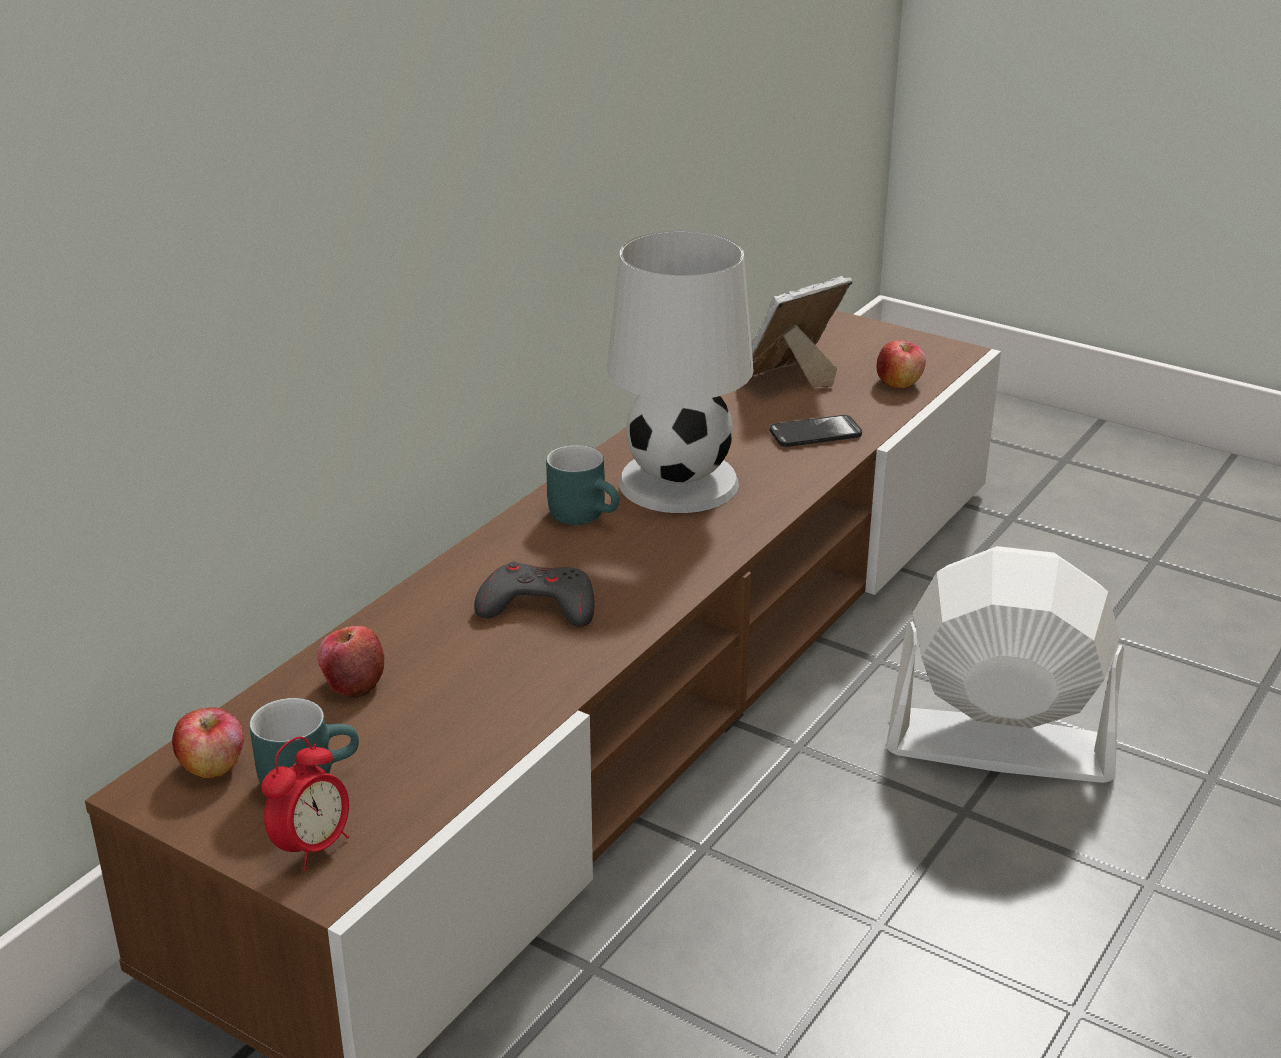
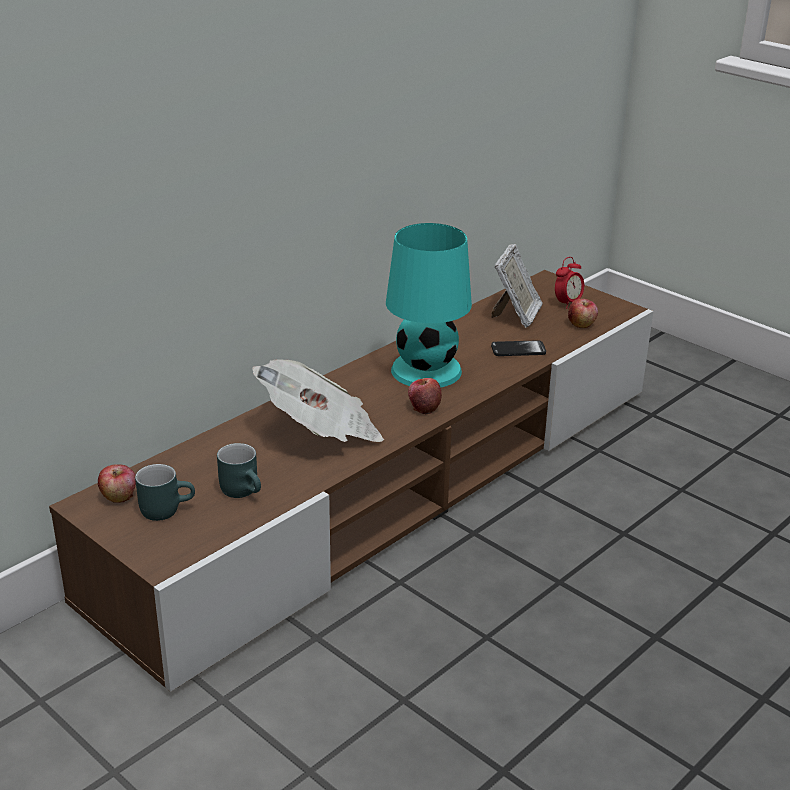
camera: 10 degrees right, 0 degrees up
alarm clock [261,736,349,871] -> alarm clock moved to [555,257,584,309]
apple [318,626,384,698] -> apple moved to [408,378,442,415]
grey game controller [474,561,595,627] -> newspaper [252,360,384,442]
turquoise mug [546,445,619,525] -> turquoise mug moved to [217,443,261,498]
white table lamp [607,230,754,513] -> turquoise table lamp [386,223,472,388]
picture frame [751,276,853,387] -> picture frame turned 135 degrees clockwise [491,244,543,328]
white fan [886,546,1124,783] -> none

